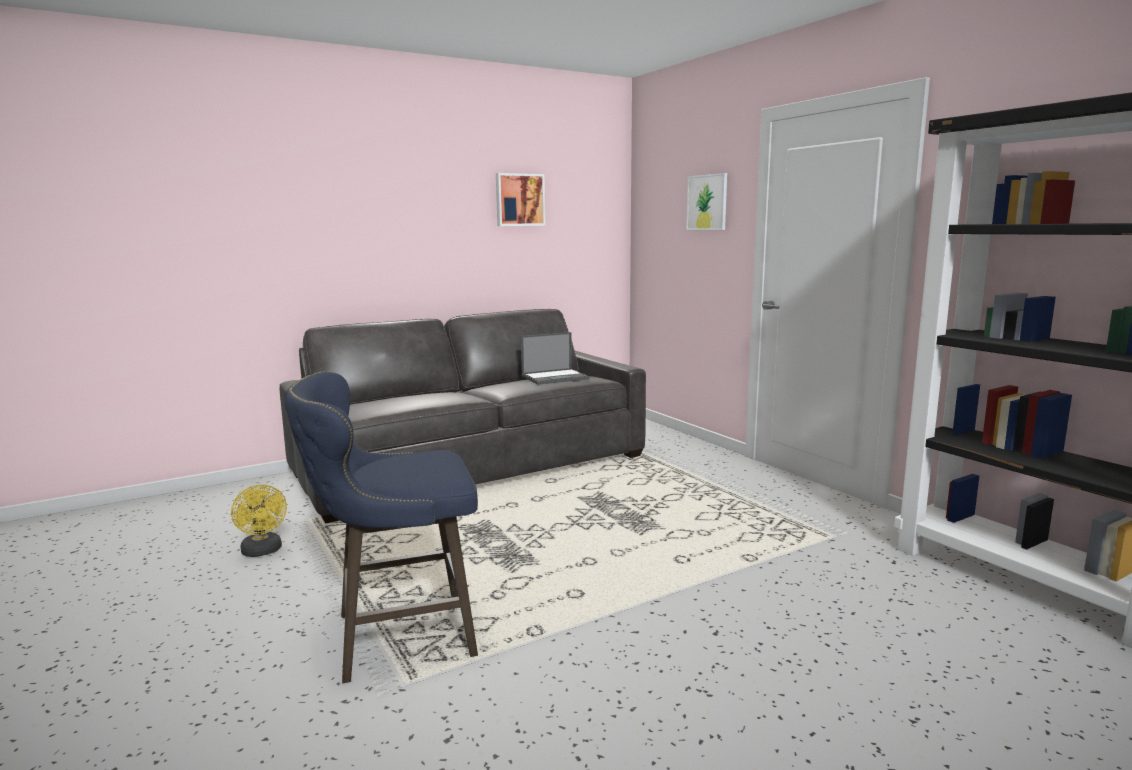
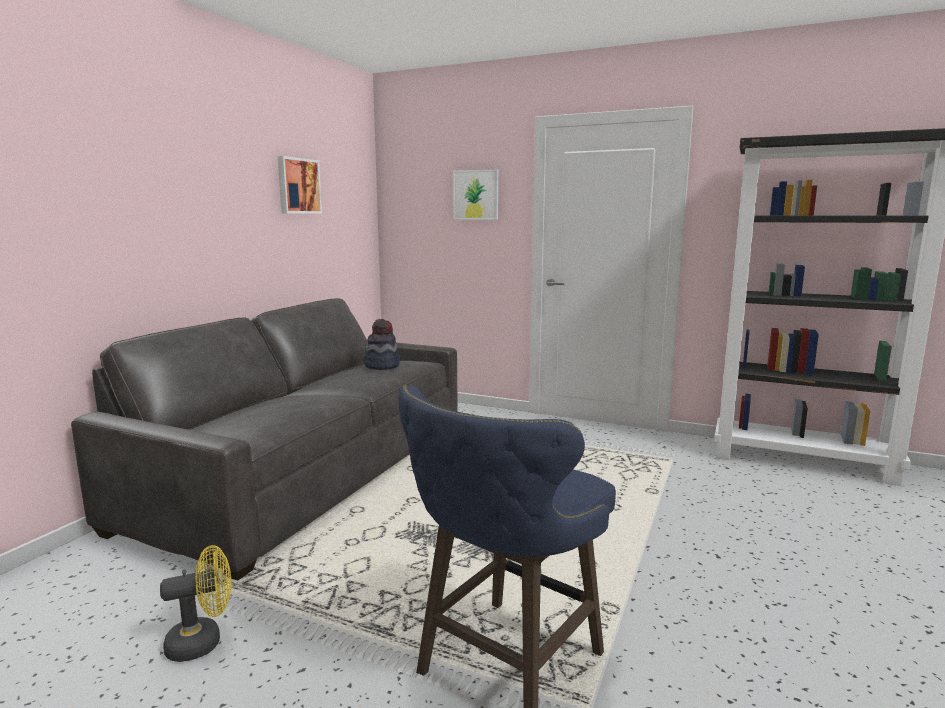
camera: 35 degrees left, 0 degrees up
yellow fan [231,484,287,557] -> yellow fan turned 45 degrees counterclockwise [160,545,231,662]
laptop [521,332,589,385] -> hat [364,319,400,370]

